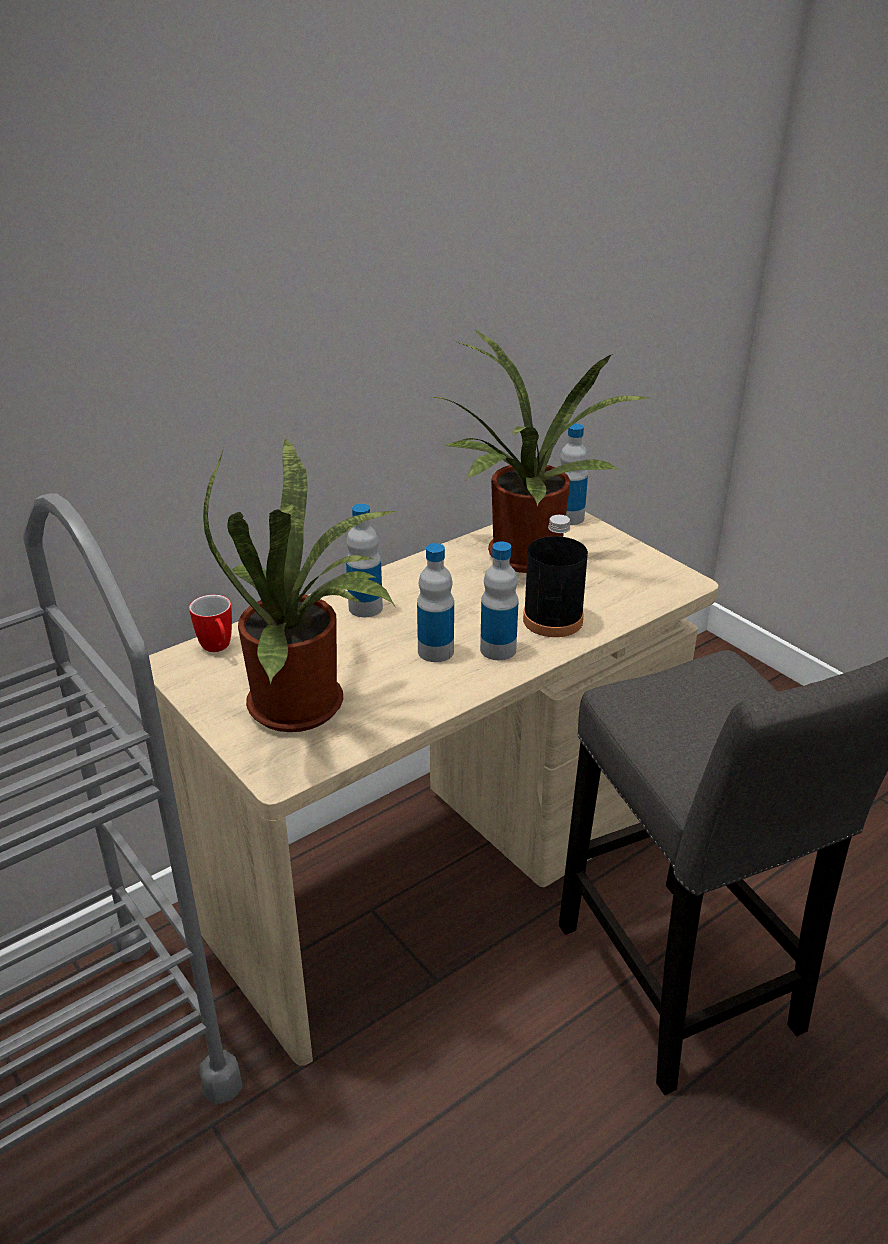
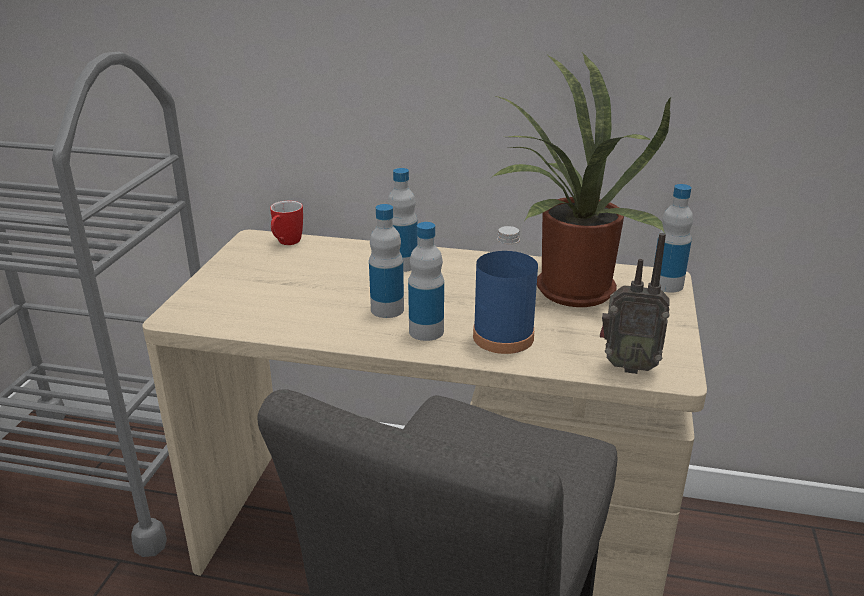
camera: 50 degrees right, 5 degrees down
potted plant [203,439,396,732] -> none
black bottle [523,515,588,637] -> blue bottle [473,226,538,354]
none -> radio [600,233,670,374]

